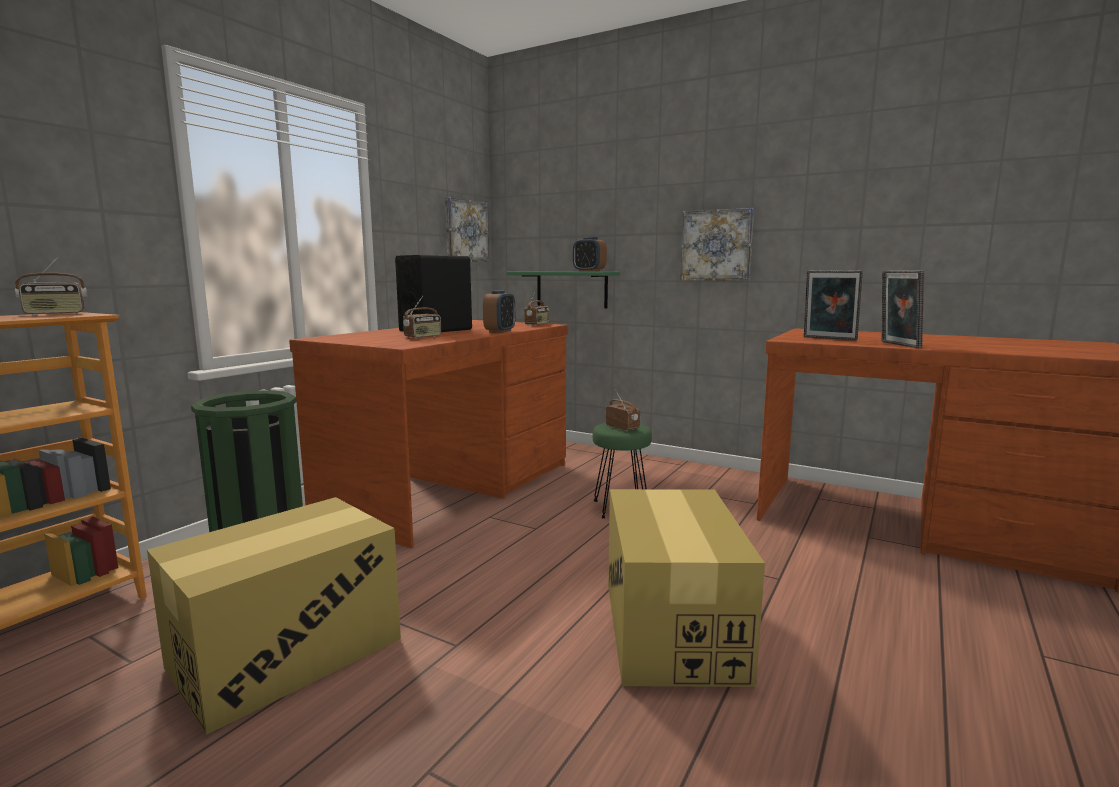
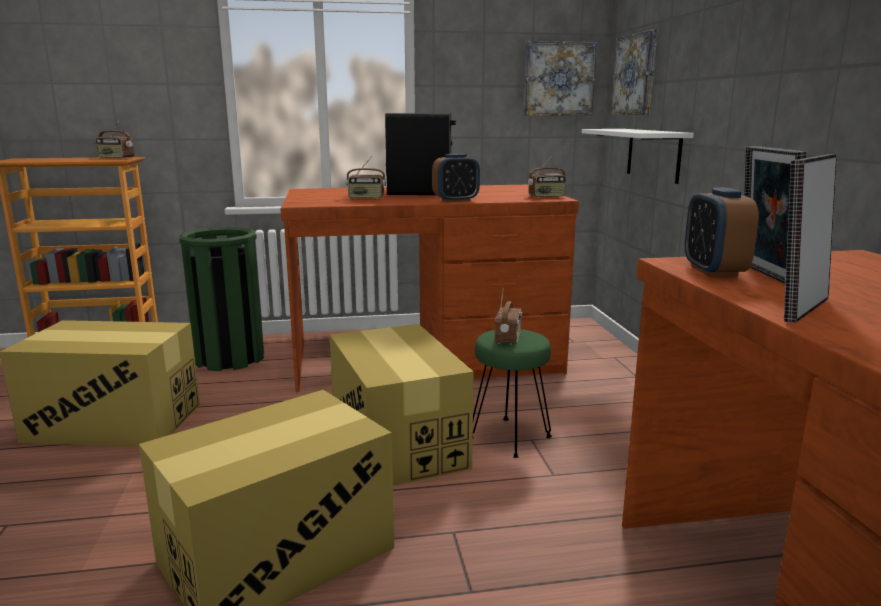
camera: 50 degrees right, 5 degrees up
green shelf [507,272,620,308] -> white shelf [582,129,694,184]
alarm clock [573,237,607,272] -> alarm clock moved to [685,187,759,277]
picture [680,208,754,281] -> picture moved to [611,30,657,115]
none -> cardboard box [330,324,474,486]

